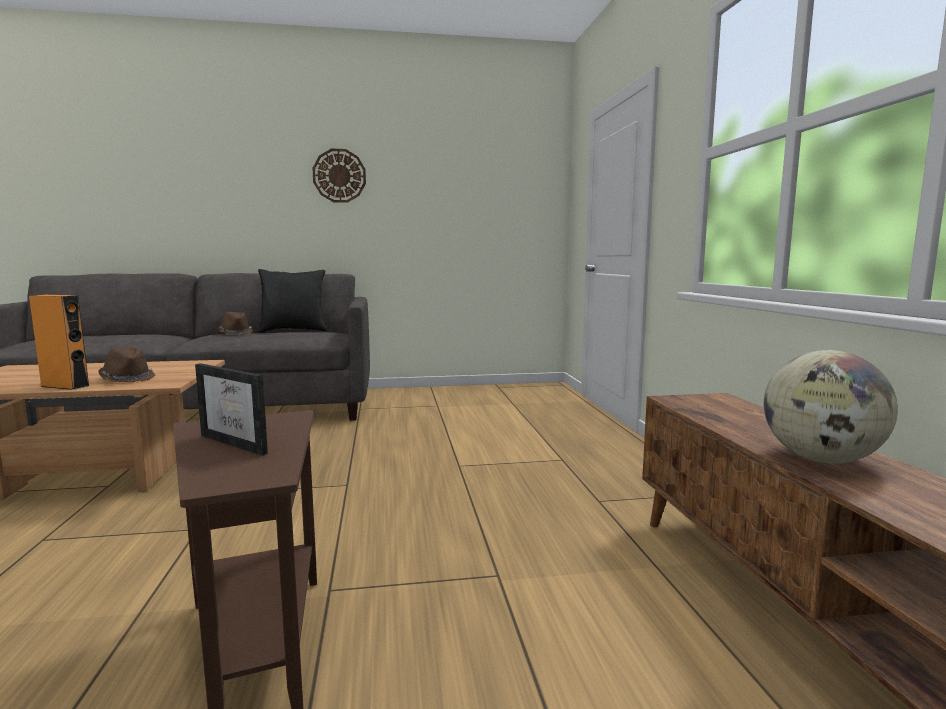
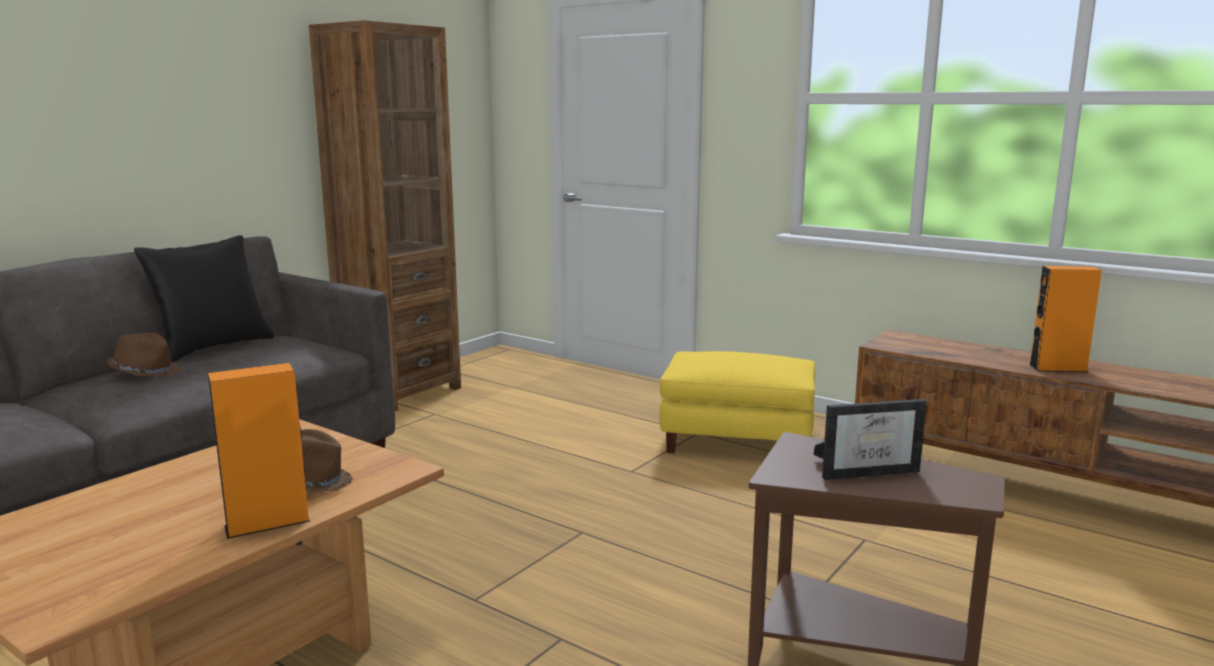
camera: 45 degrees left, 5 degrees up
wall clock [313,149,366,203] -> none
globe [764,350,898,463] -> orange speaker [1029,266,1102,372]
none -> brown bookcase [309,20,461,411]
none -> yellow ottoman [659,351,815,453]

